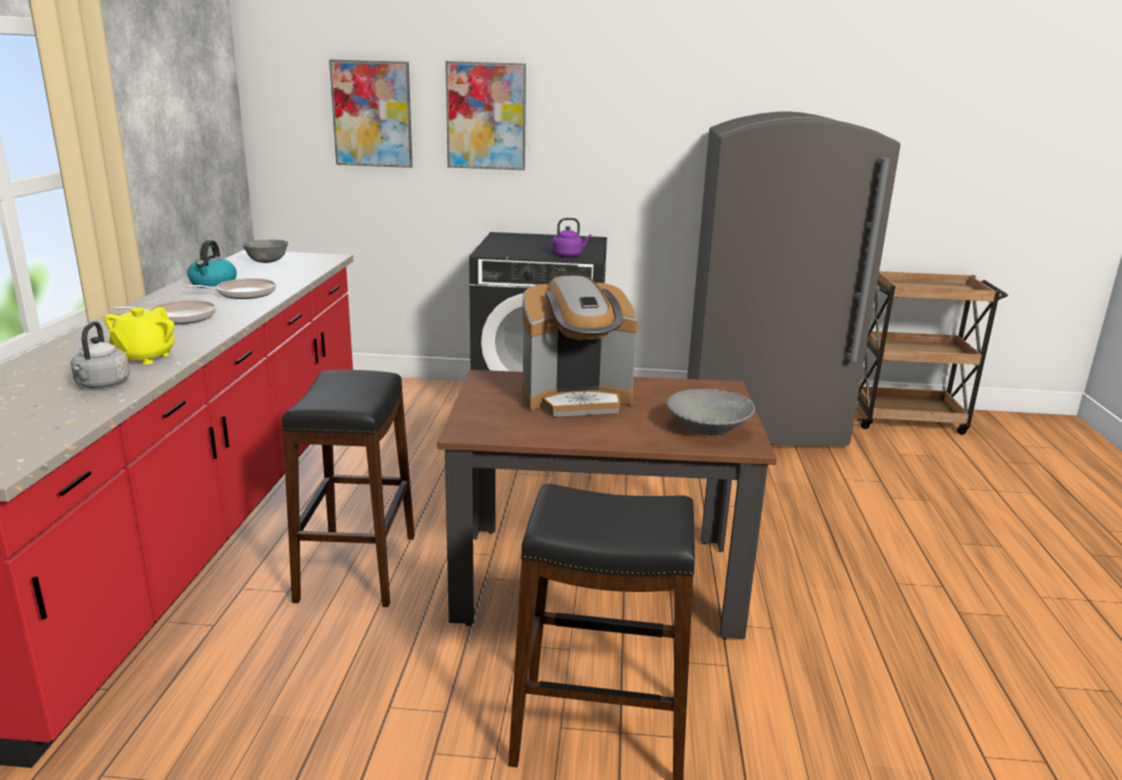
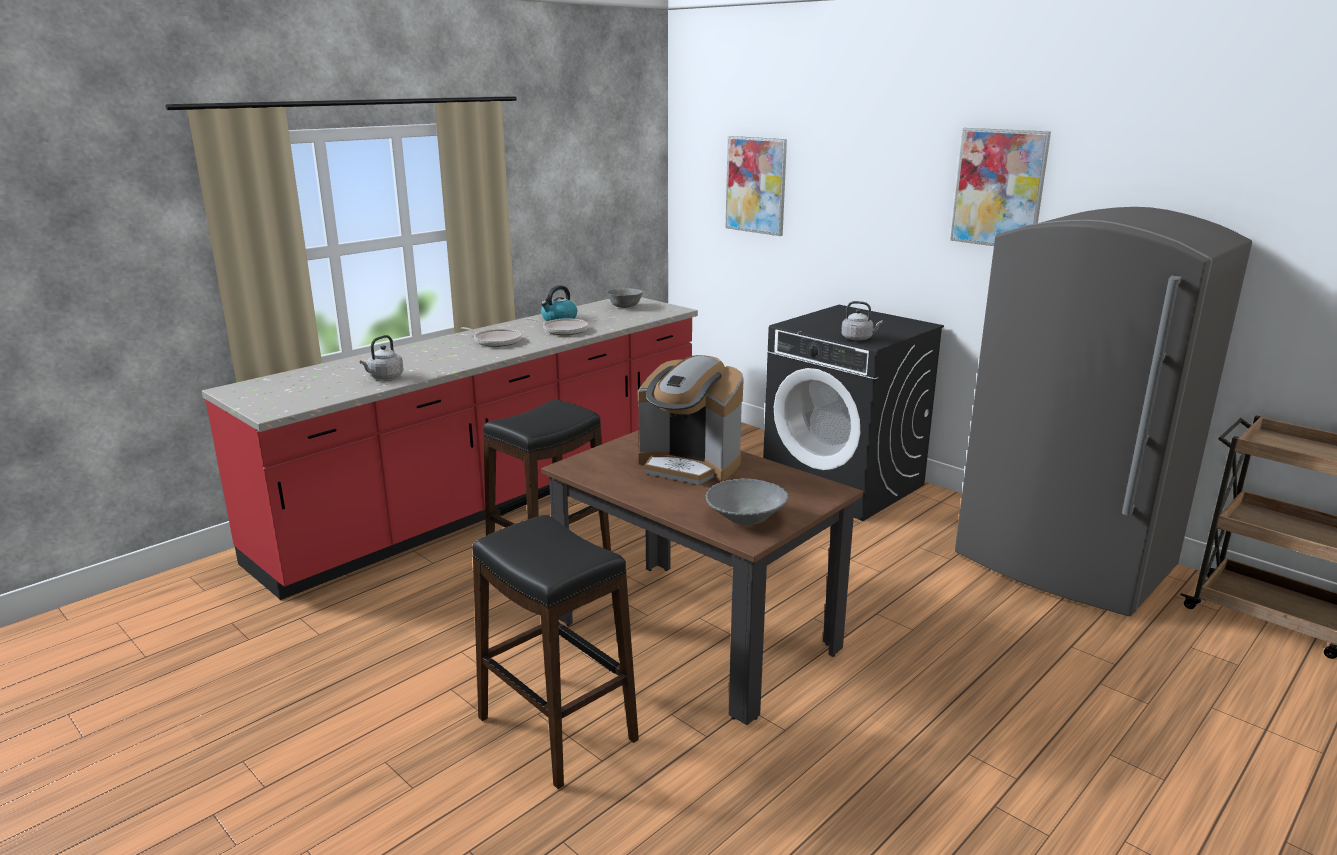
camera: 40 degrees right, 0 degrees up
yellow teapot [104,307,174,365] -> none
picture [445,61,526,170] -> picture moved to [950,128,1051,246]
purple kettle [552,218,592,258] -> grey kettle [841,301,883,341]

